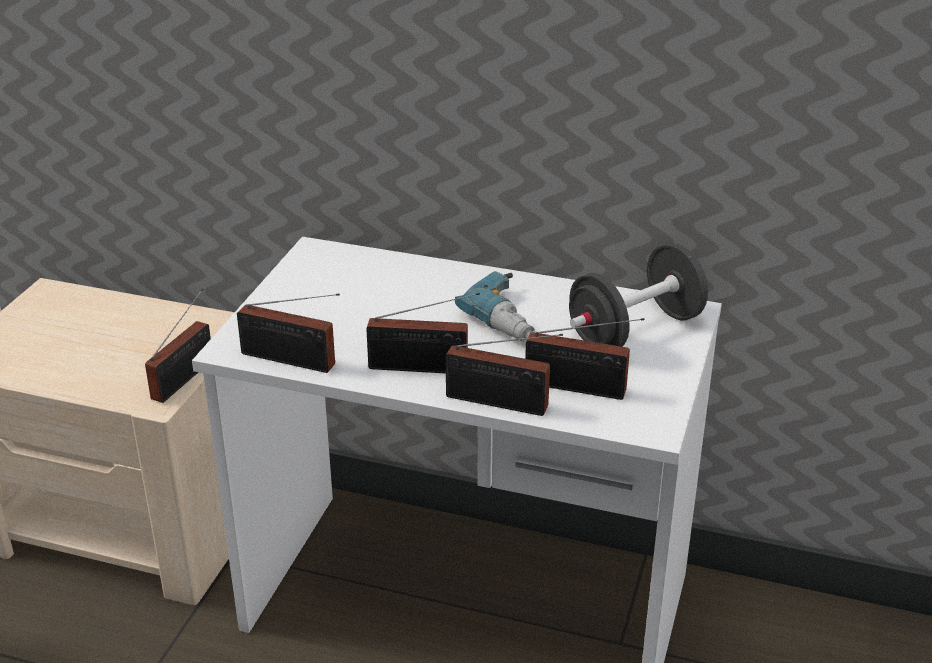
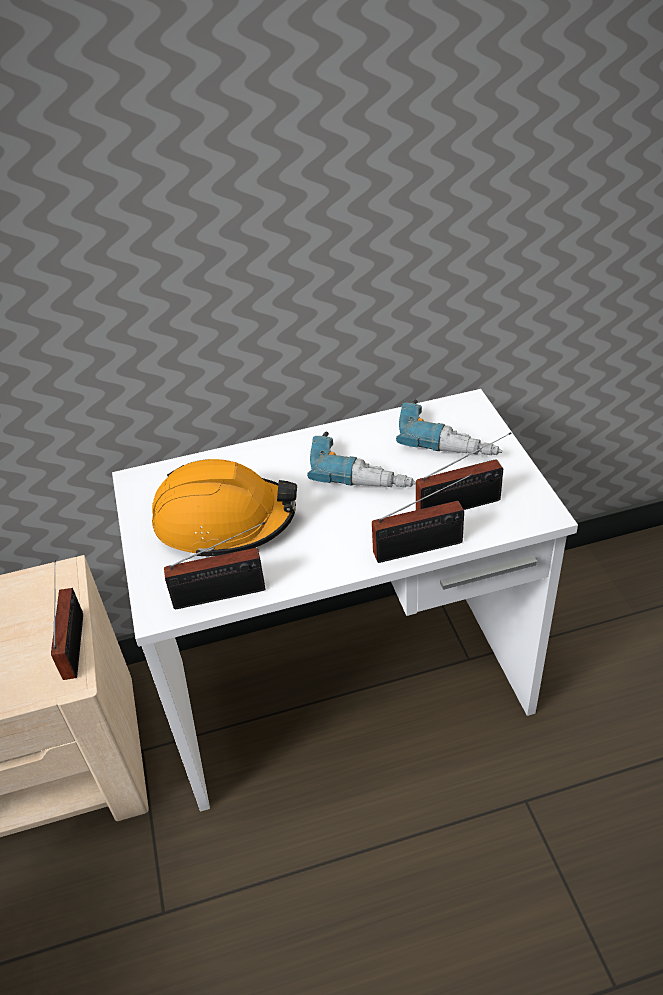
camera: 30 degrees left, 10 degrees up
radio [366,293,480,373] -> none
black dumbbell [569,243,708,347] -> power drill [396,399,502,455]
none -> orange hard hat [152,459,297,558]

